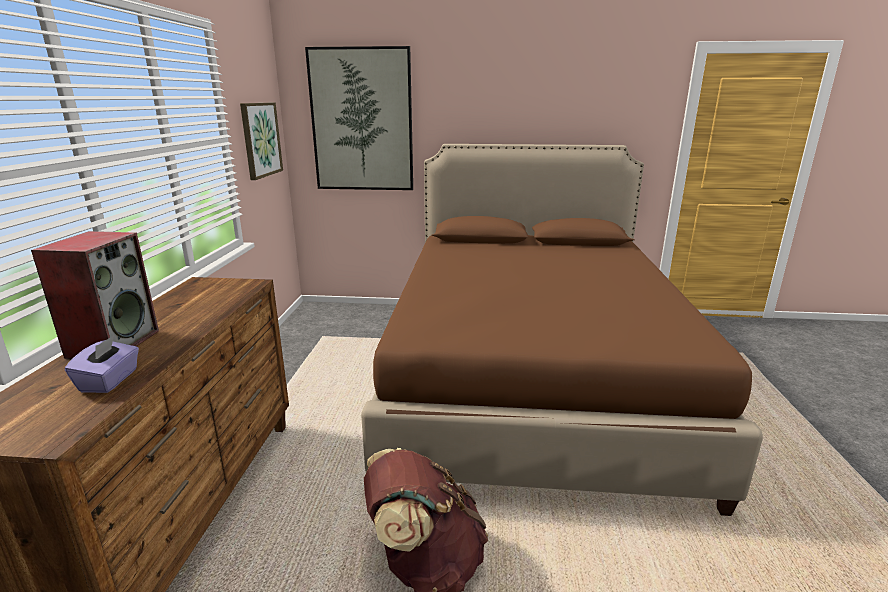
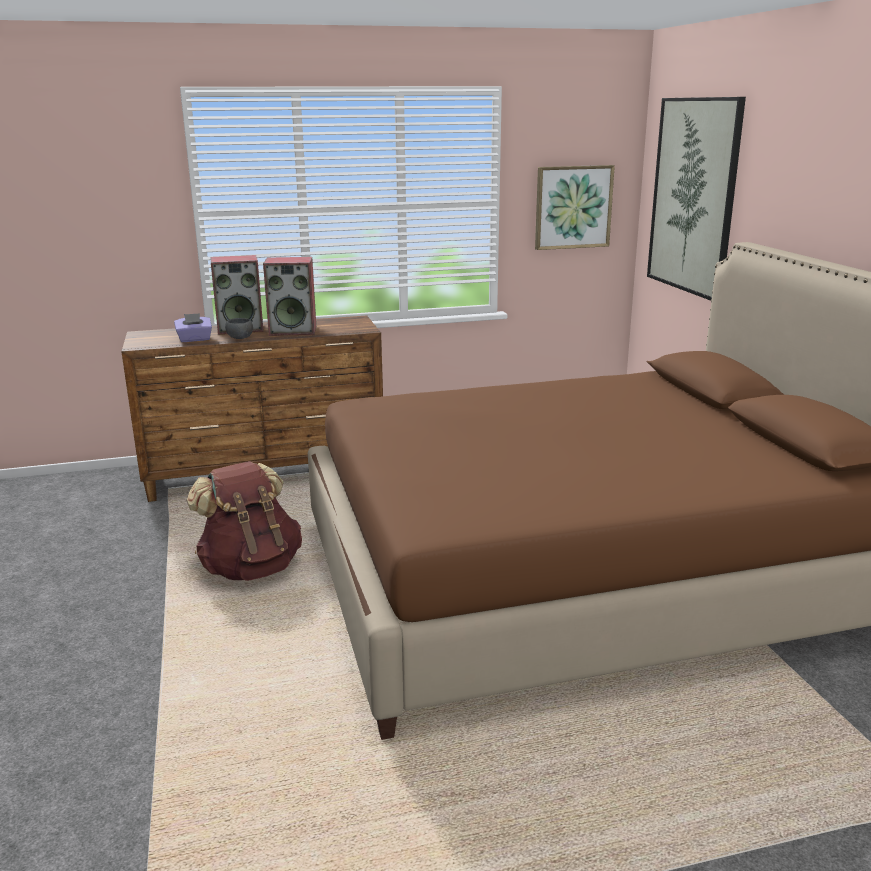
camera: 70 degrees right, 0 degrees up
none -> grey bowl [225,318,253,339]
none -> speaker [263,257,316,336]

